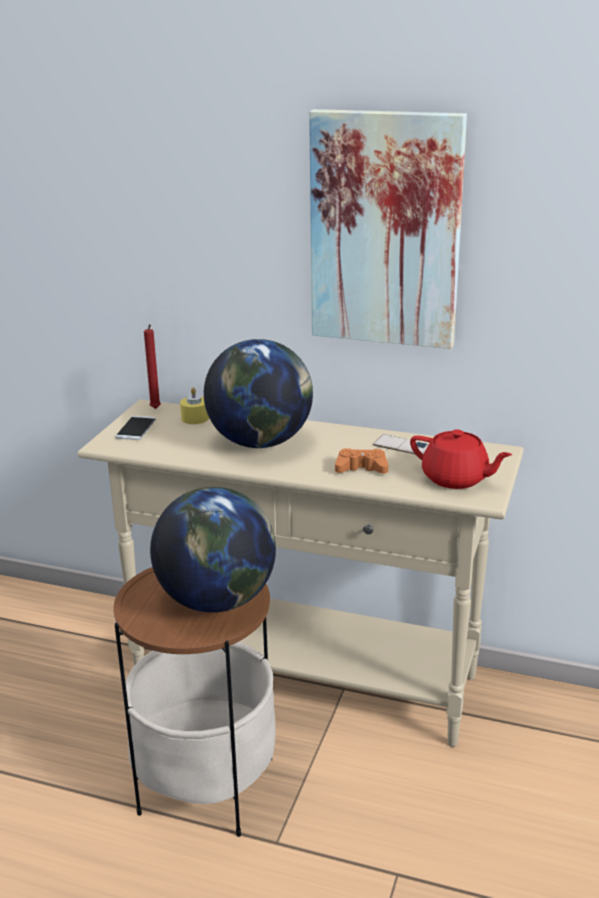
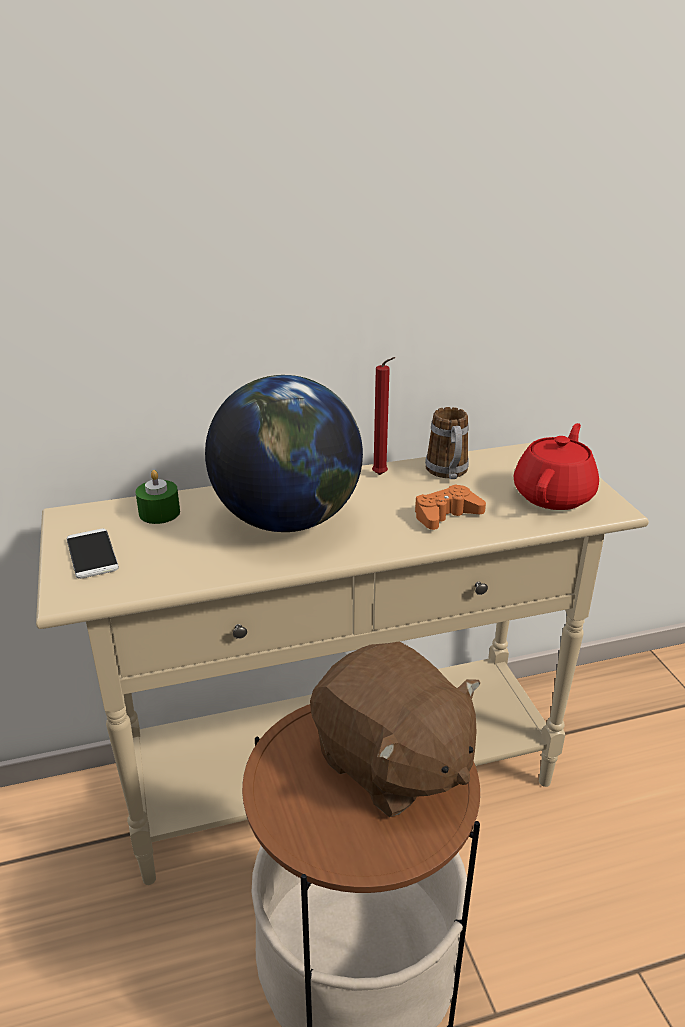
camera: 35 degrees left, 5 degrees up
red candle [144,324,161,409] -> red candle moved to [372,357,395,475]
globe [150,487,276,613] -> brown plush toy [310,641,480,817]
yellow candle [180,387,209,424] -> green candle [136,470,180,524]
picture [309,109,467,349] -> none
phone [373,434,429,455] -> mug [425,407,469,479]
red teapot [410,429,512,489] -> red teapot turned 60 degrees counterclockwise [514,423,599,510]

